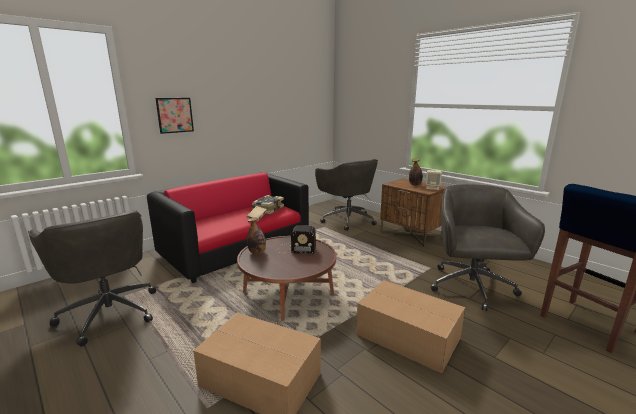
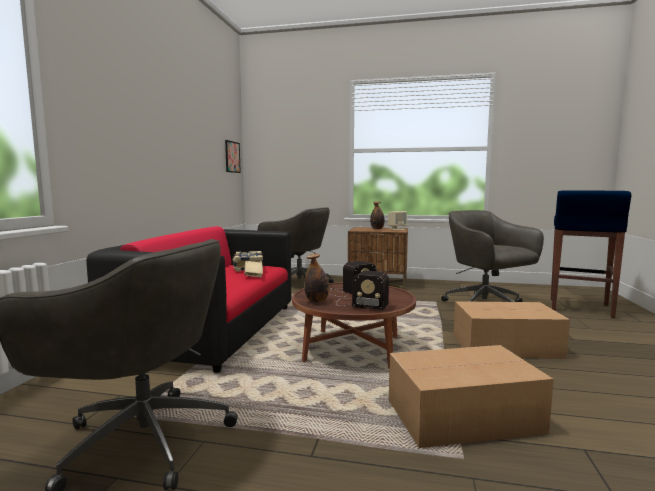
camera: 35 degrees left, 10 degrees down
picture [155,98,194,134] -> picture moved to [225,140,241,173]
none -> radio [336,271,389,310]

